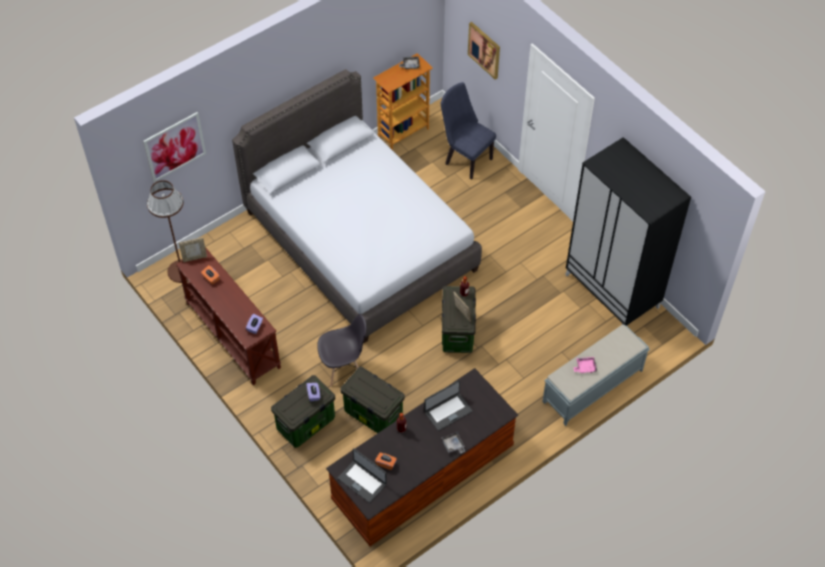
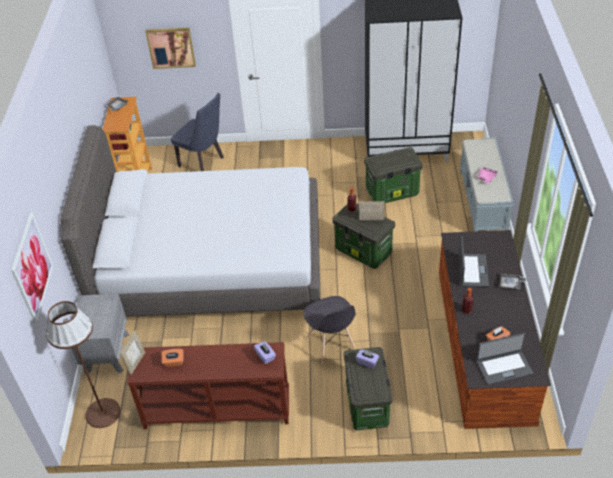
camera: 50 degrees left, 10 degrees down
grey chair [317,314,367,387] -> grey chair turned 135 degrees clockwise [303,296,356,364]
storage box [340,367,405,433] -> storage box moved to [364,147,423,203]
blue chair [441,82,496,180] -> blue chair turned 135 degrees counterclockwise [171,93,224,171]
none -> grey nightstand [72,294,130,374]

